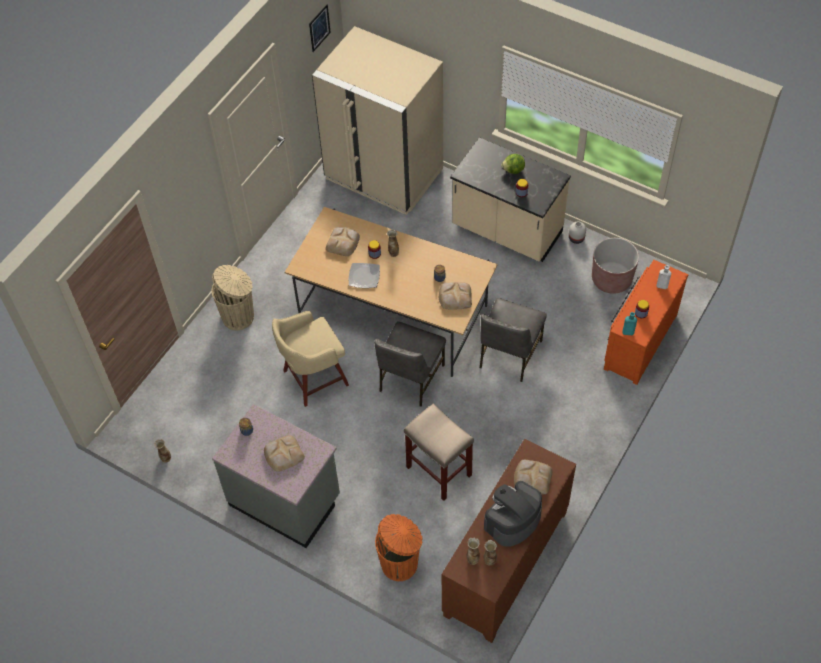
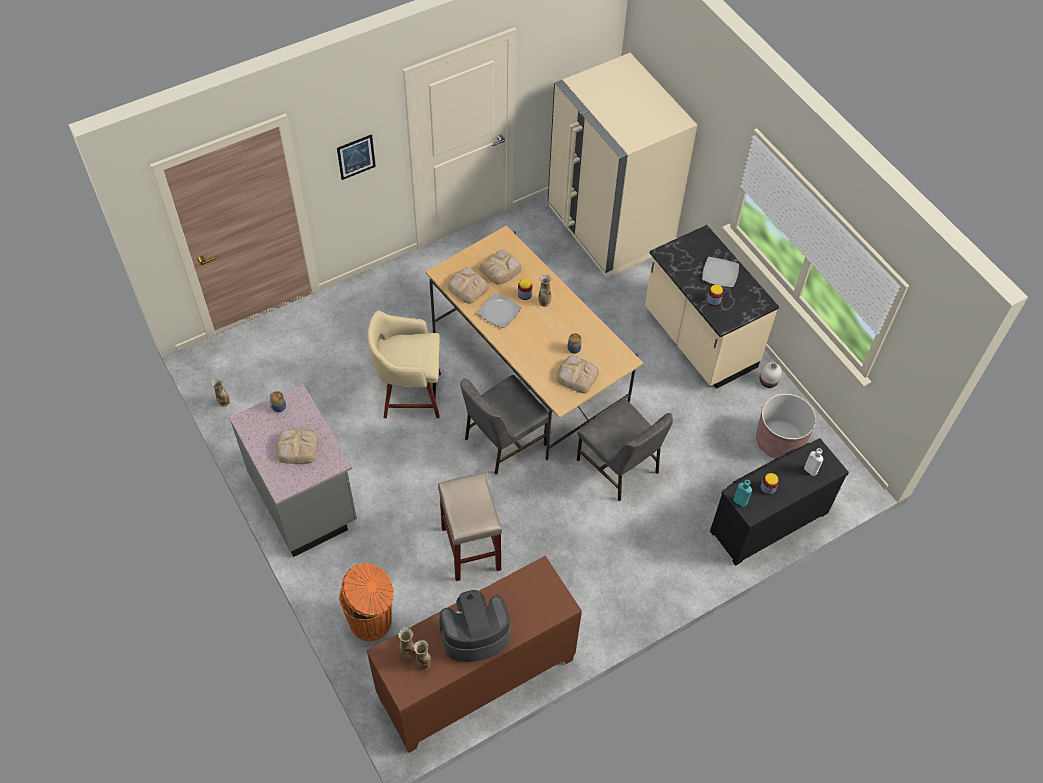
camera: 25 degrees right, 0 degrees up
beige trash can [212,265,254,330] -> none
picture [309,4,331,52] -> picture moved to [337,134,376,180]
grey chair [480,298,547,382] -> grey chair turned 90 degrees counterclockwise [577,399,673,501]
lettuce [501,154,525,174] -> plate [702,257,739,287]
bread [514,460,552,495] -> bread moved to [447,267,489,304]
orange dresser [604,260,688,385] -> black dresser [710,438,849,565]

